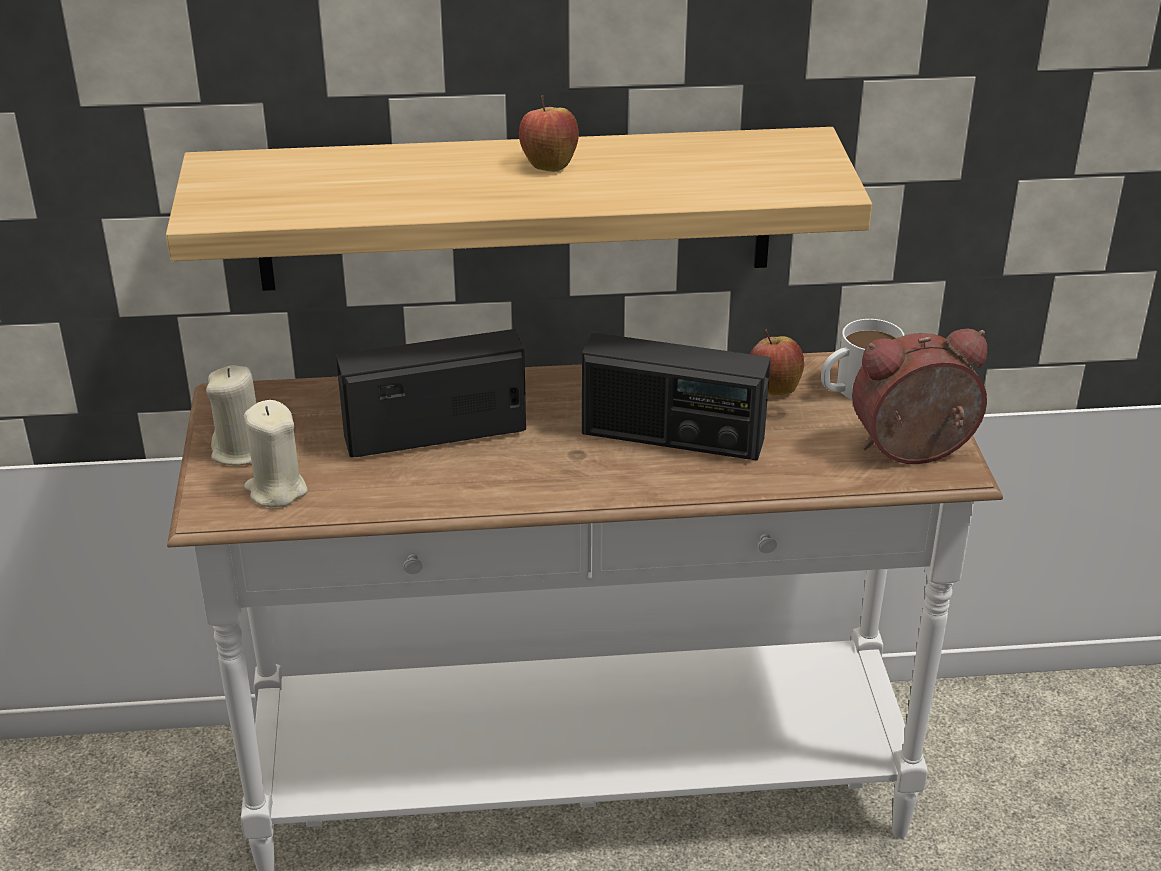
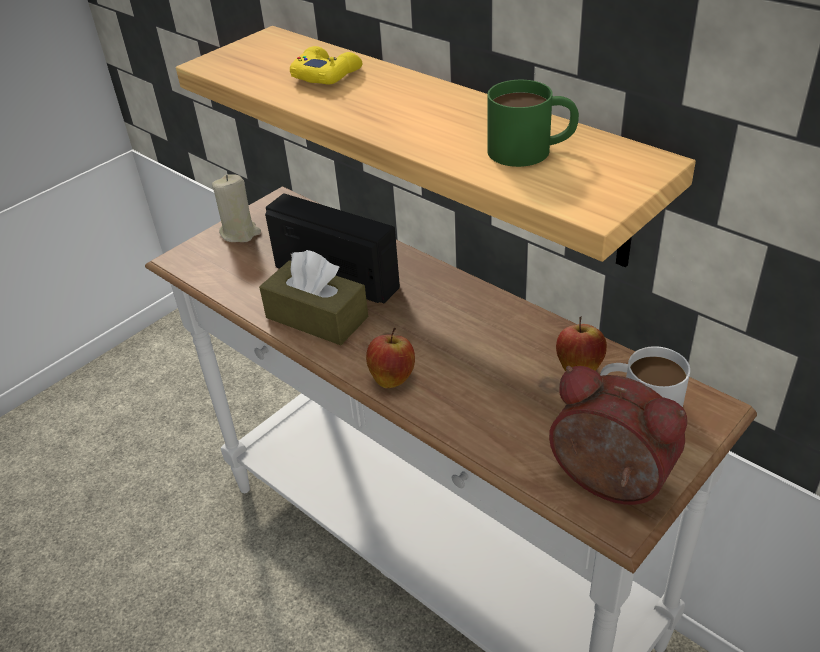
camera: 50 degrees right, 5 degrees up
beige candle [244,400,308,507] -> none
apple [519,95,579,172] -> apple moved to [366,328,415,388]
radio [582,333,771,461] -> none
none -> brown tissue box [259,250,368,345]
none -> yellow game controller [290,46,362,85]
none -> green mug [488,80,579,167]

